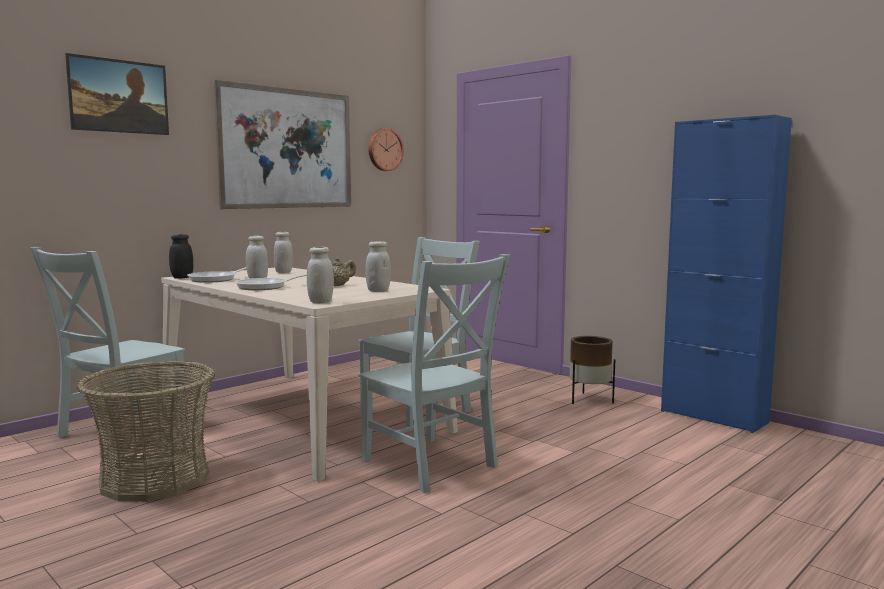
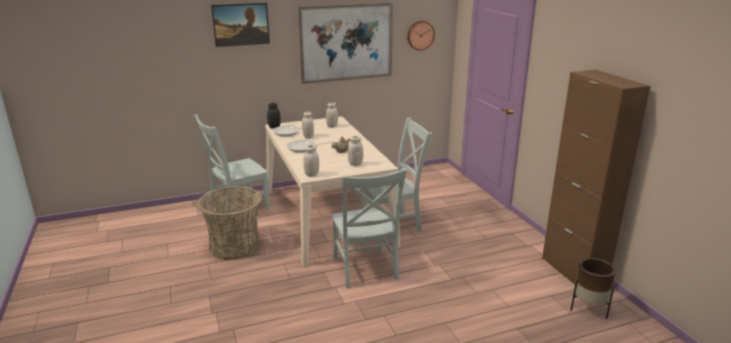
camera: 25 degrees right, 15 degrees up
brown planter [570,336,615,404] -> brown planter moved to [571,258,616,319]
blue cabinet [661,115,792,433] -> brown cabinet [542,70,650,284]

